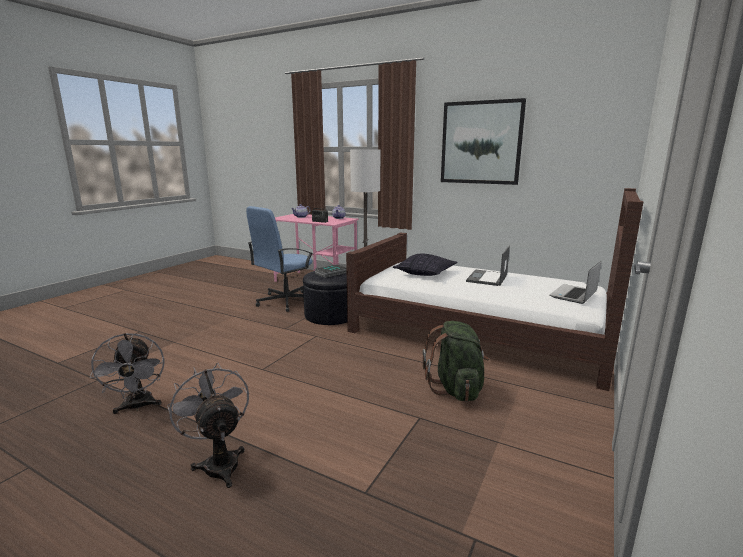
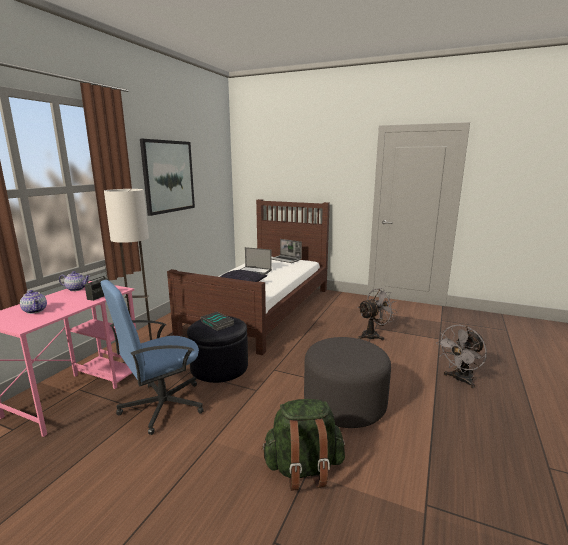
camera: 95 degrees left, 0 degrees up
grey fan [89,333,165,414] -> grey fan moved to [358,288,397,341]
blue office chair [246,206,313,312] -> blue office chair turned 105 degrees clockwise [101,280,204,435]
green backpack [423,321,489,402] -> green backpack moved to [261,399,345,491]
none -> grey ottoman [304,337,391,428]

